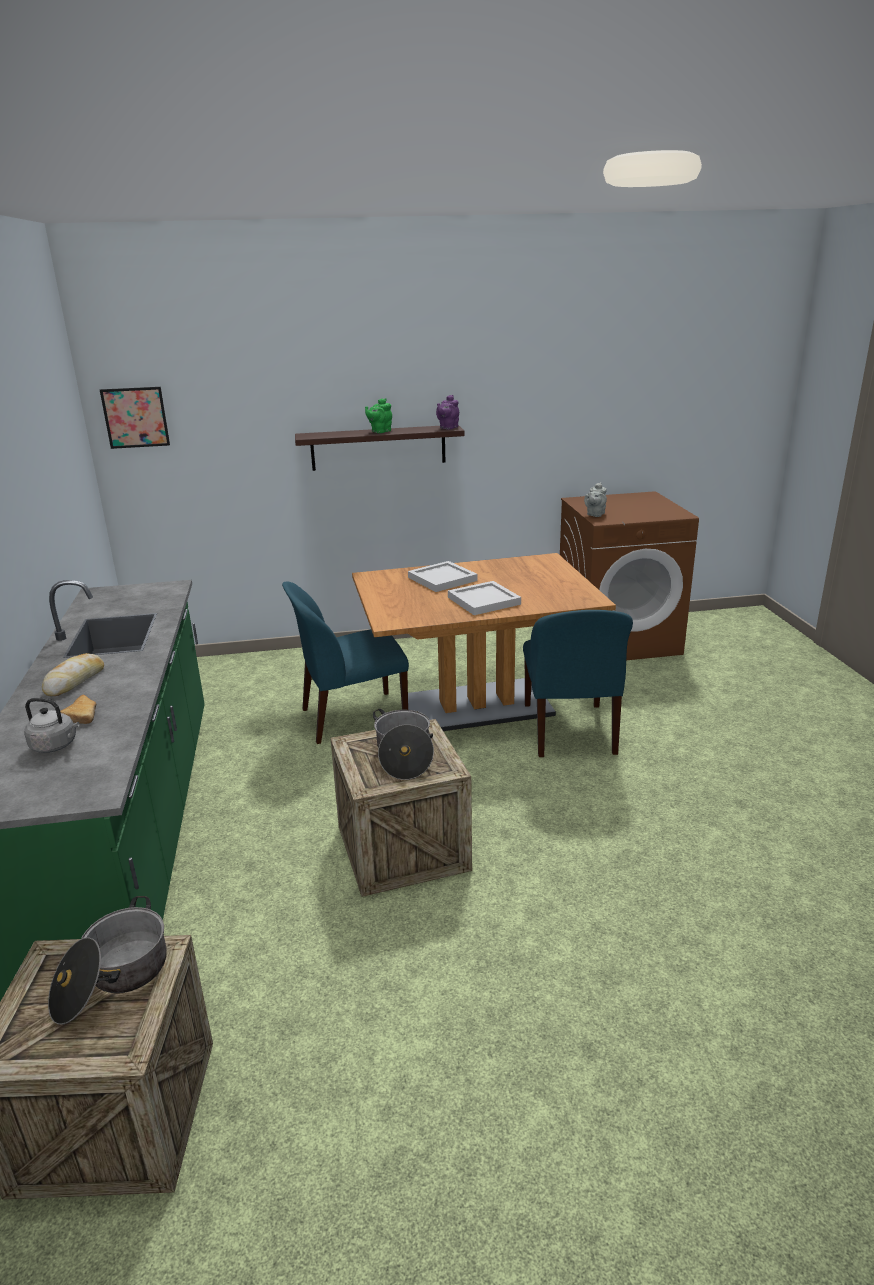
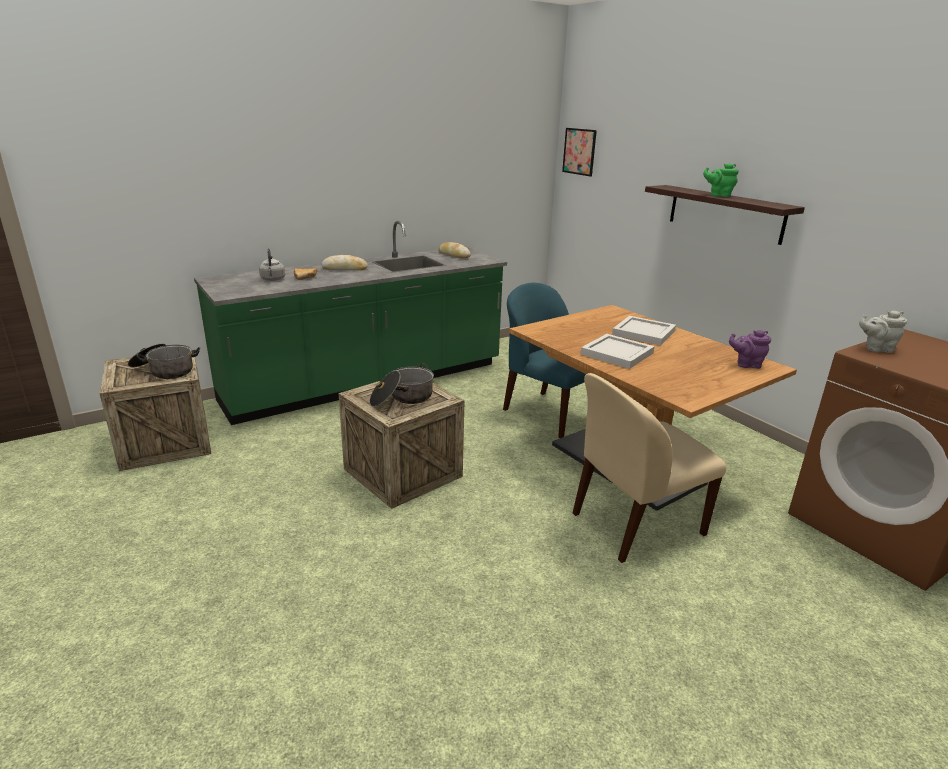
camera: 65 degrees right, 0 degrees up
purple teapot [436,395,459,430] -> purple teapot moved to [729,330,771,369]
blue chair [523,610,633,757] -> beige chair [573,373,726,563]
none -> bread [438,242,471,258]

